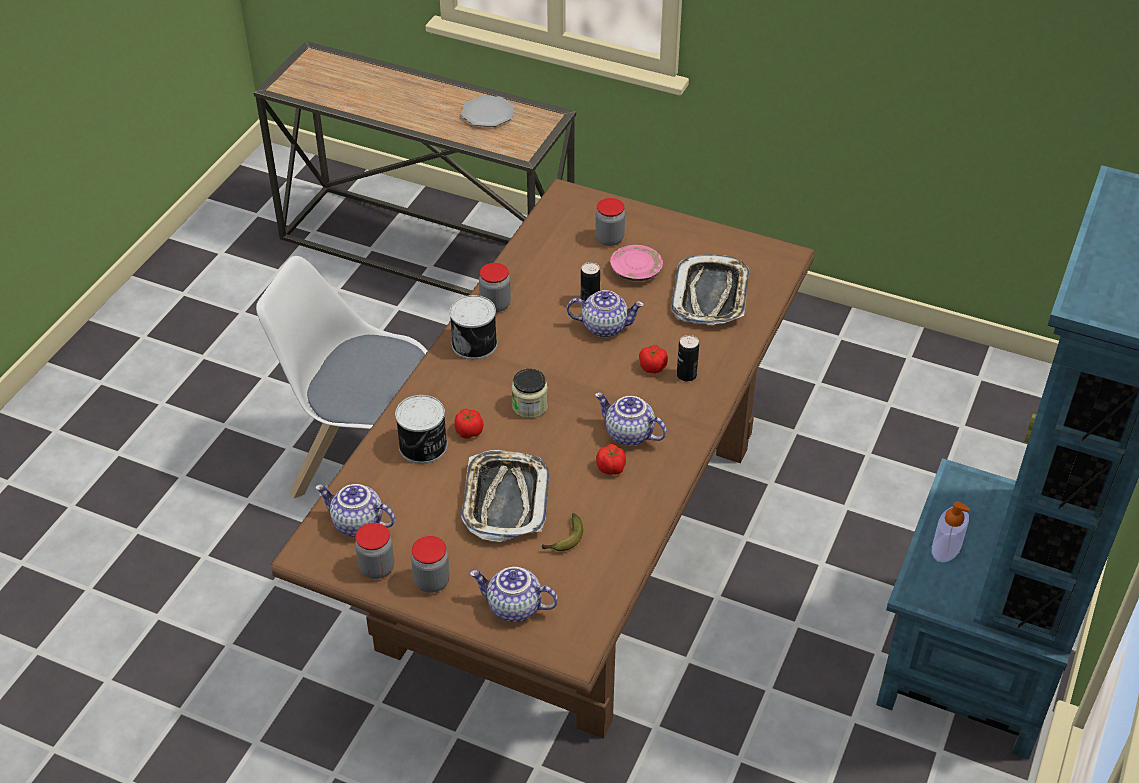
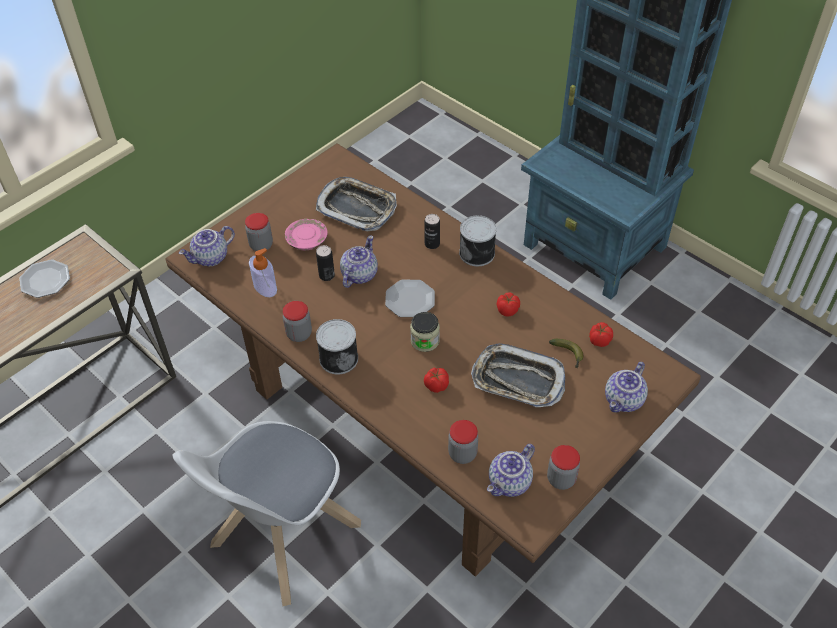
camera: 70 degrees left, 5 degrees up
can [395,395,447,464] -> can moved to [459,215,497,266]
jar [411,536,450,593] -> jar moved to [448,420,478,464]
teapot [595,392,667,446] -> teapot moved to [179,226,235,266]
tomato [639,345,668,374] -> tomato moved to [589,322,613,347]
soap dispenser [931,501,970,562] -> soap dispenser moved to [249,248,277,297]
none -> plate [385,280,435,317]

